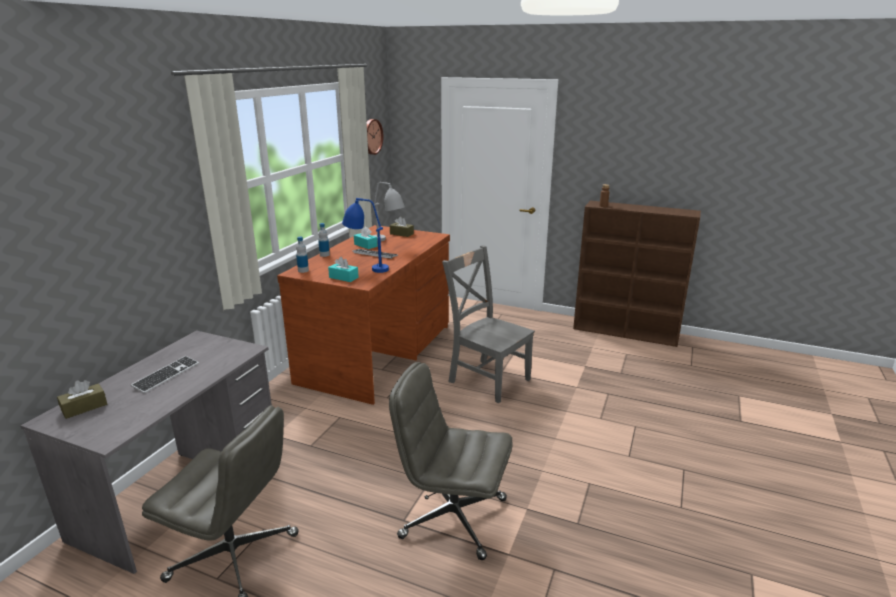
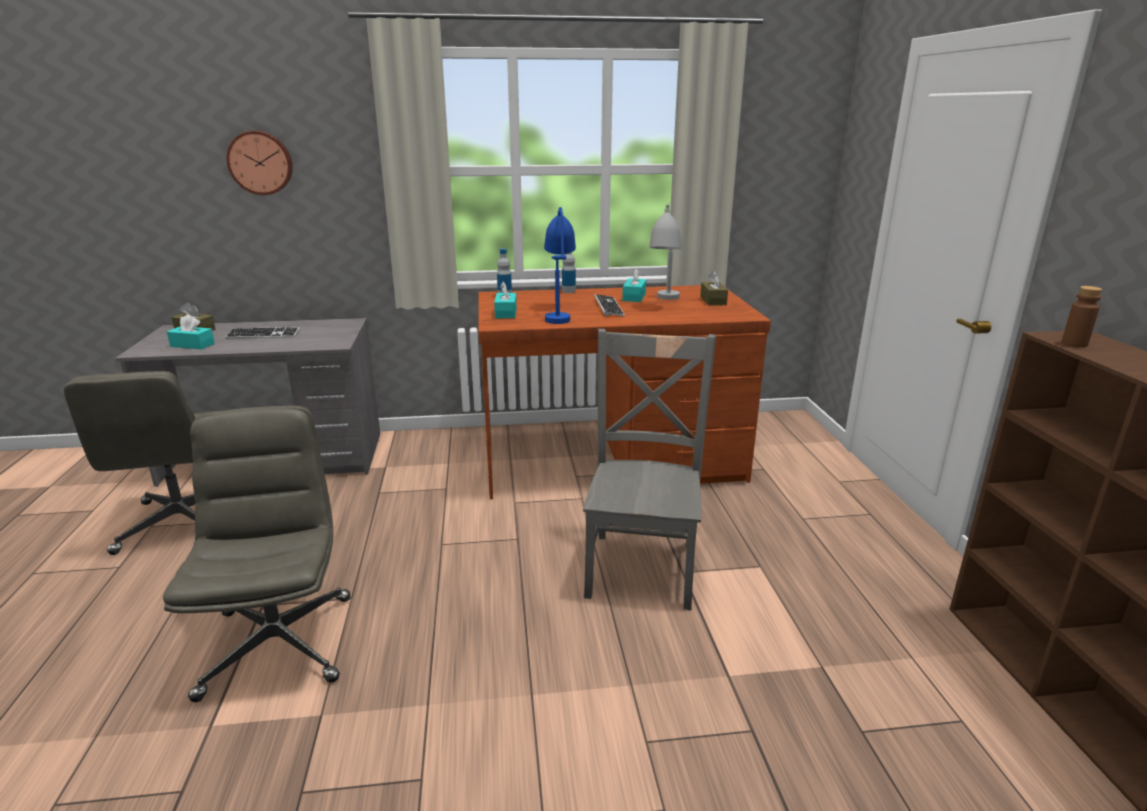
camera: 60 degrees right, 0 degrees up
wall clock [367,119,383,155] -> wall clock moved to [226,131,293,195]
none -> turquoise tissue box [167,315,215,349]

